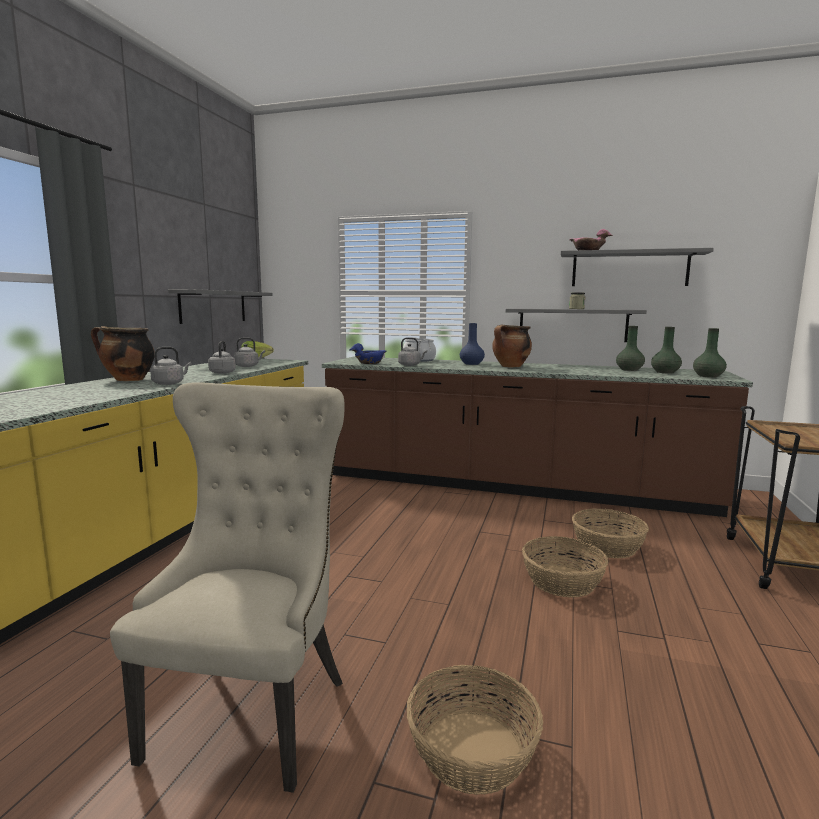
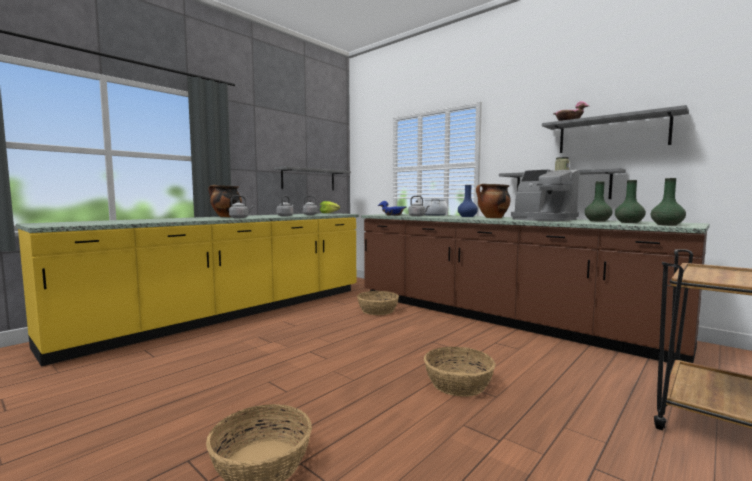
camera: 25 degrees right, 5 degrees down
beige chair [110,382,345,793] -> none
basket [572,508,649,558] -> basket moved to [357,291,399,315]
none -> coffee machine [511,169,579,221]

